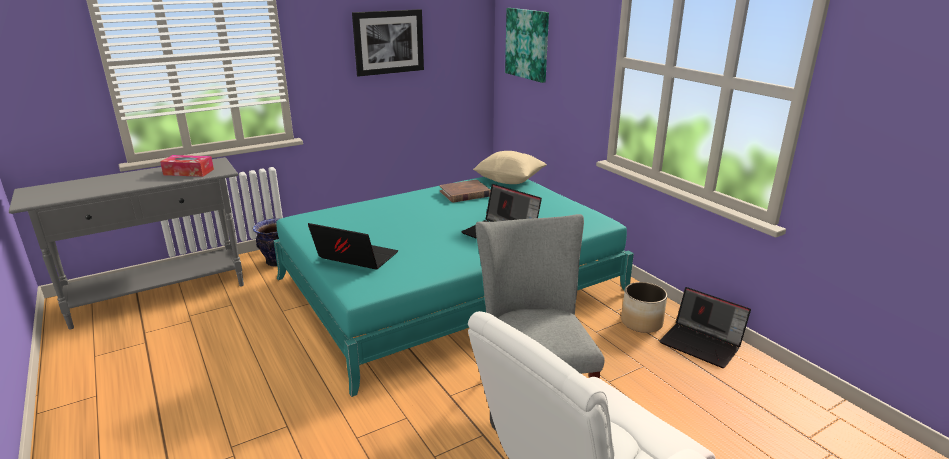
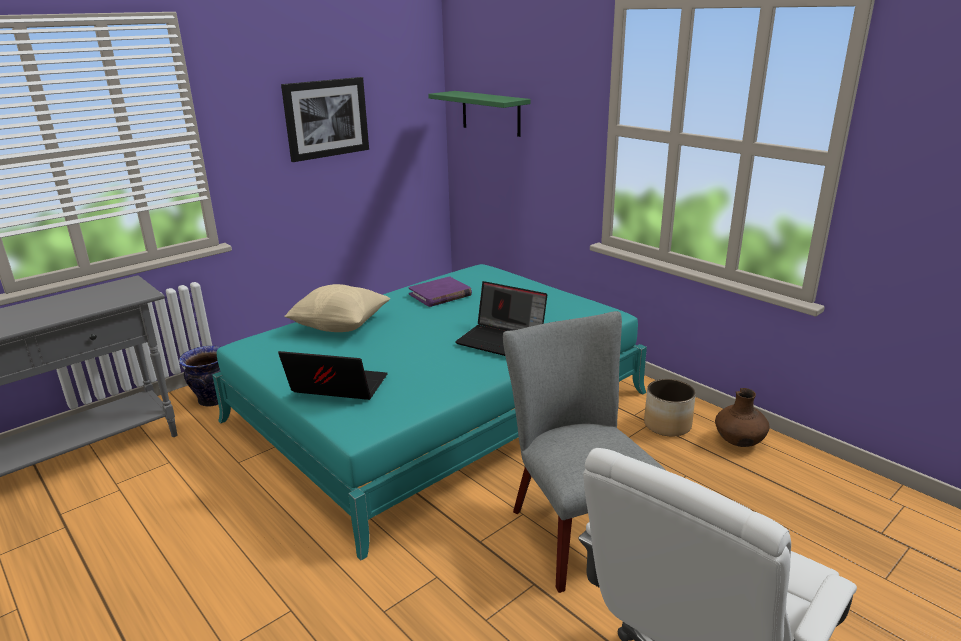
camera: 10 degrees left, 0 degrees up
tissue box [160,155,214,177] -> none
brown book [440,179,491,203] -> purple book [408,276,472,307]
beige pillow [473,151,547,184] -> beige pillow moved to [284,284,390,332]
picture [505,8,549,83] -> green shelf [428,91,531,137]
laptop [659,287,751,368] -> brown vase [715,388,770,447]

